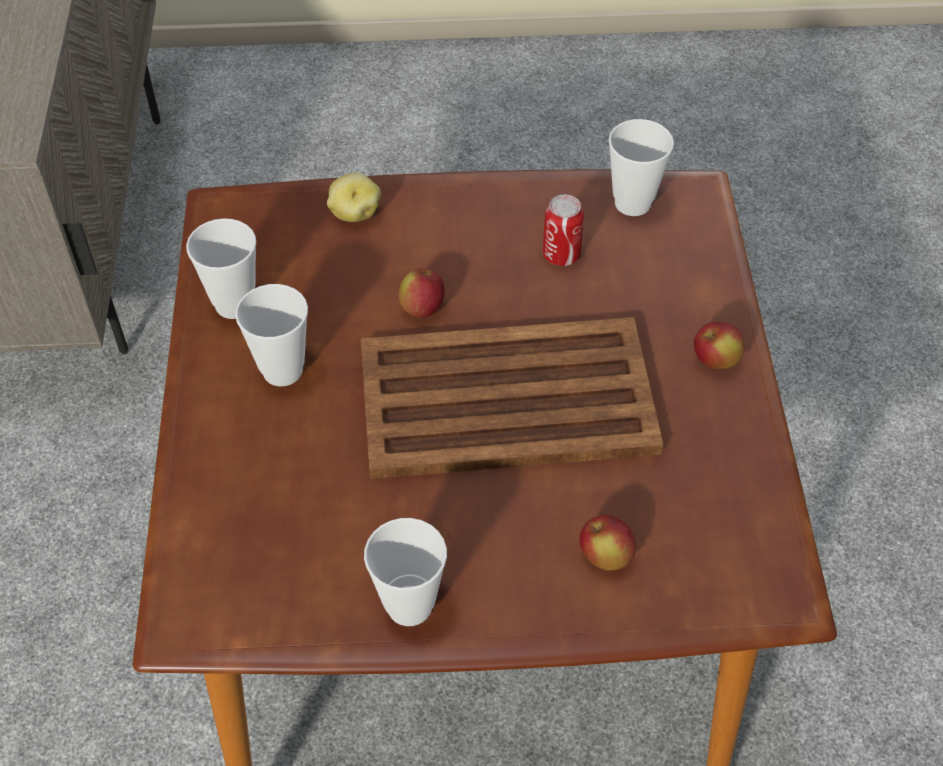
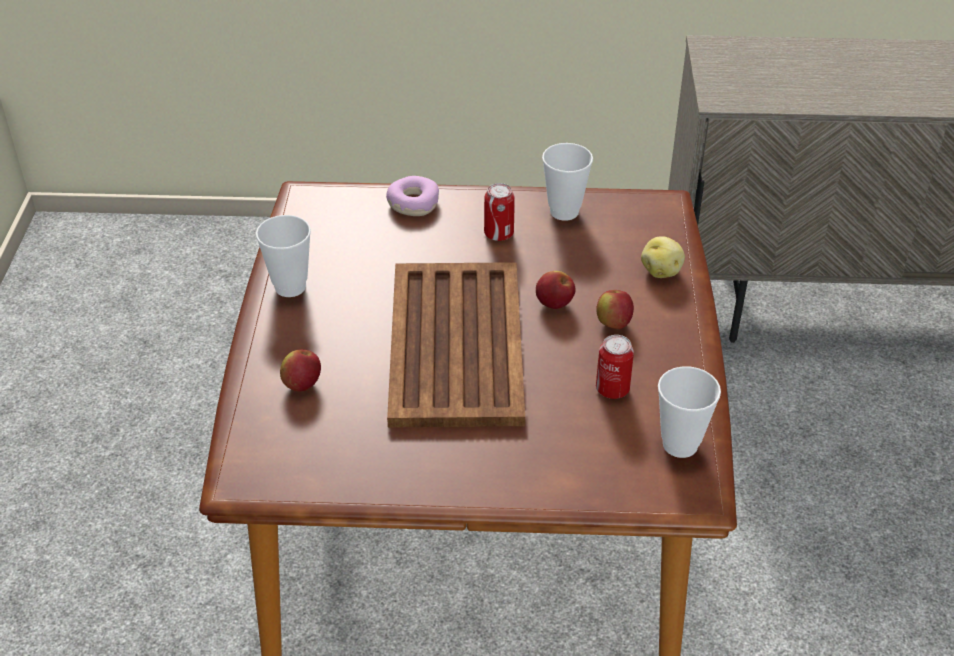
camera: 95 degrees right, 10 degrees down
cup [235,284,308,386] -> can [484,183,515,241]
apple [694,322,745,369] -> apple moved to [596,290,634,329]
none -> donut [386,176,439,216]

